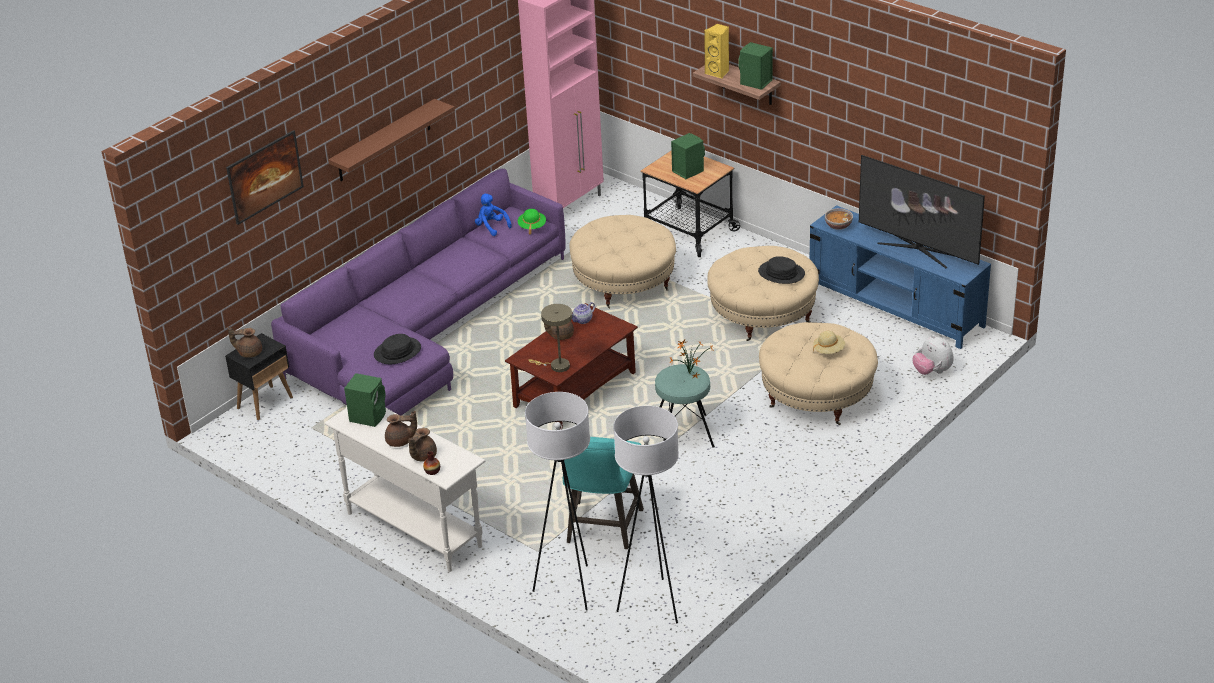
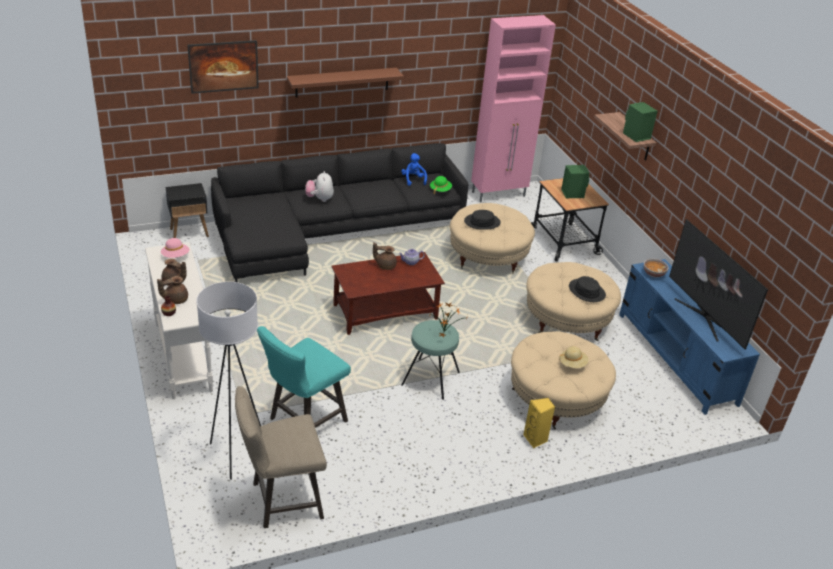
camera: 25 degrees right, 0 degrees up
brown teapot [228,327,262,358] -> none
purple sofa [271,169,565,415] -> black sofa [211,143,468,282]
green speaker [344,373,386,427] -> pink hat [161,238,189,258]
black hat [374,334,421,364] -> black hat moved to [464,210,501,230]
beige table lamp [529,304,572,372] -> none
white floor lamp [613,406,679,623] -> beige stool [235,386,327,528]
yellow speaker [704,24,729,79] -> yellow speaker moved to [523,398,555,448]
plush toy [913,335,953,375] -> plush toy moved to [305,171,334,202]

